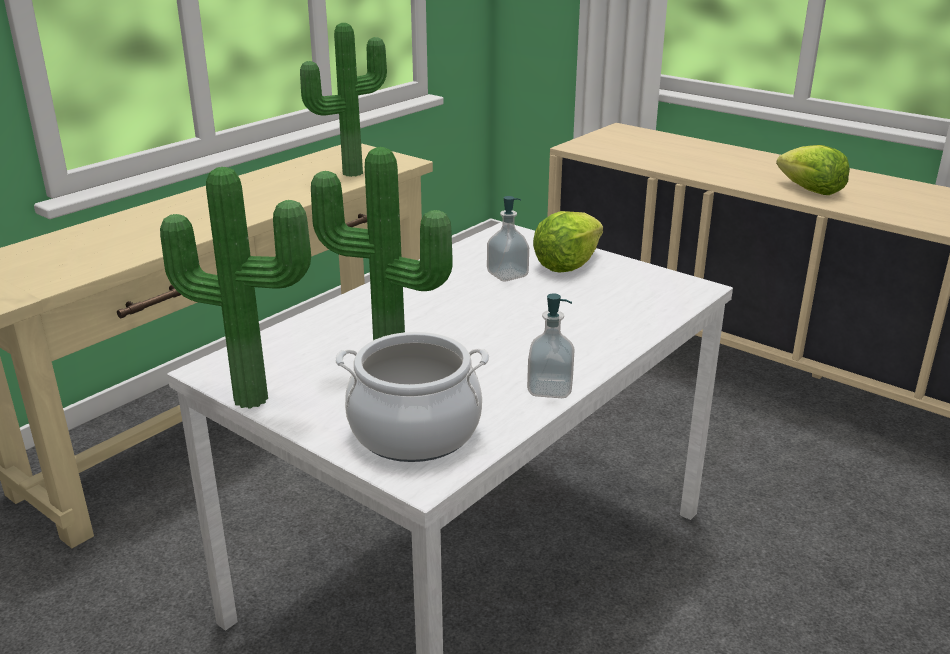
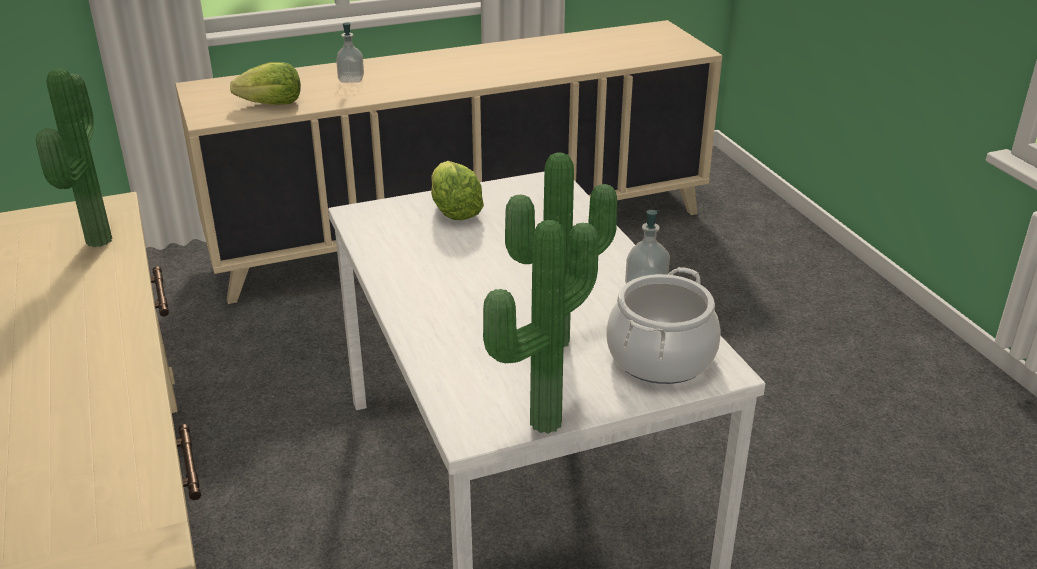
camera: 60 degrees left, 5 degrees up
soap dispenser [487,196,529,281] -> soap dispenser moved to [336,23,364,83]
lettuce [776,145,850,195] -> lettuce moved to [230,62,301,105]

